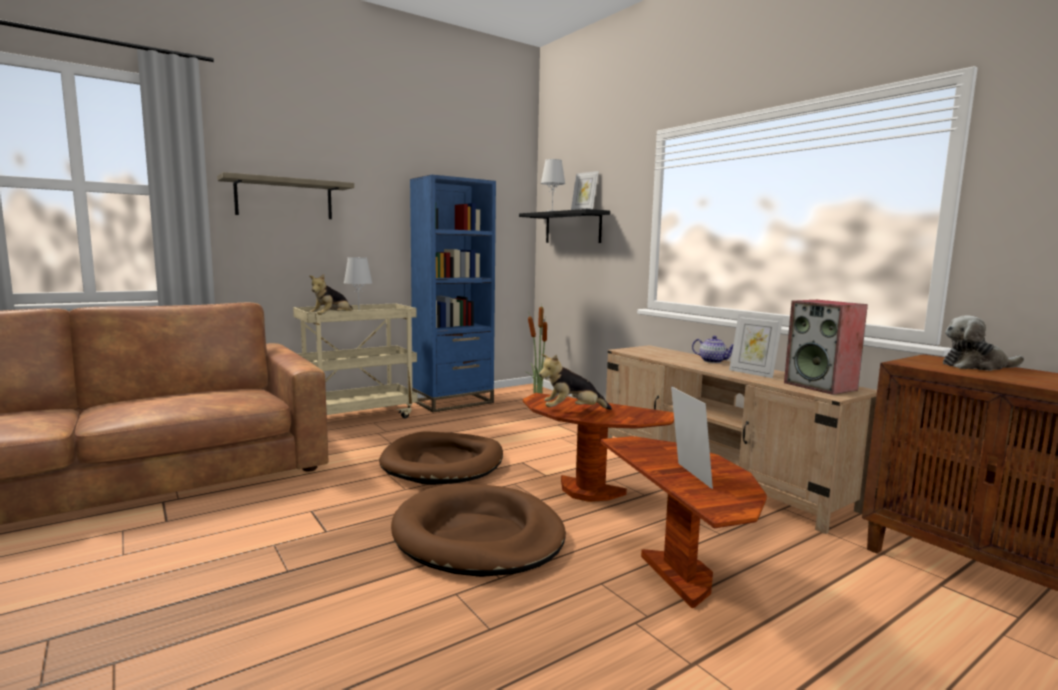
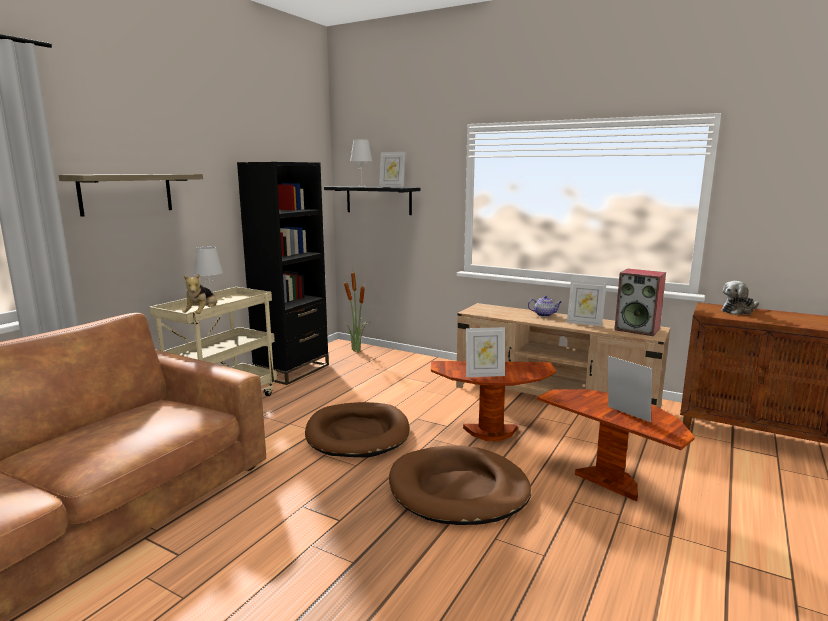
camera: 25 degrees left, 5 degrees up
blue bookcase [410,174,496,413] -> black bookcase [237,162,329,385]
plush toy [539,354,612,410] -> picture frame [466,327,505,377]

